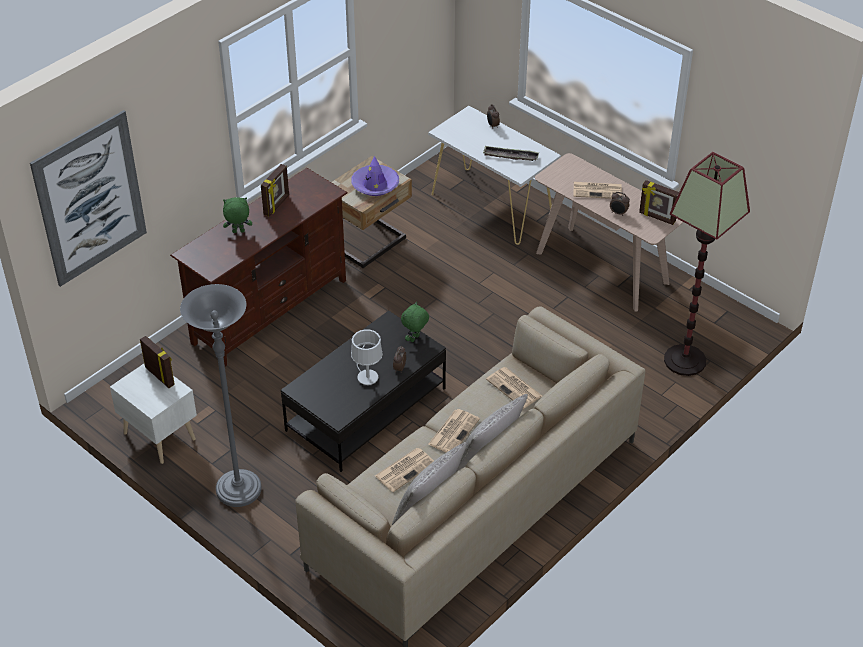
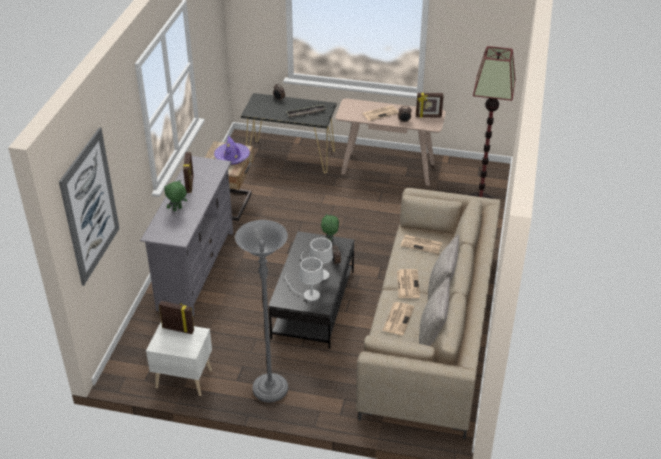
camera: 30 degrees left, 5 degrees down
brown tv stand [170,168,348,367] -> grey tv stand [140,156,233,317]
white console table [428,106,561,245] -> black console table [241,93,337,173]
none -> white table lamp [285,257,324,301]

